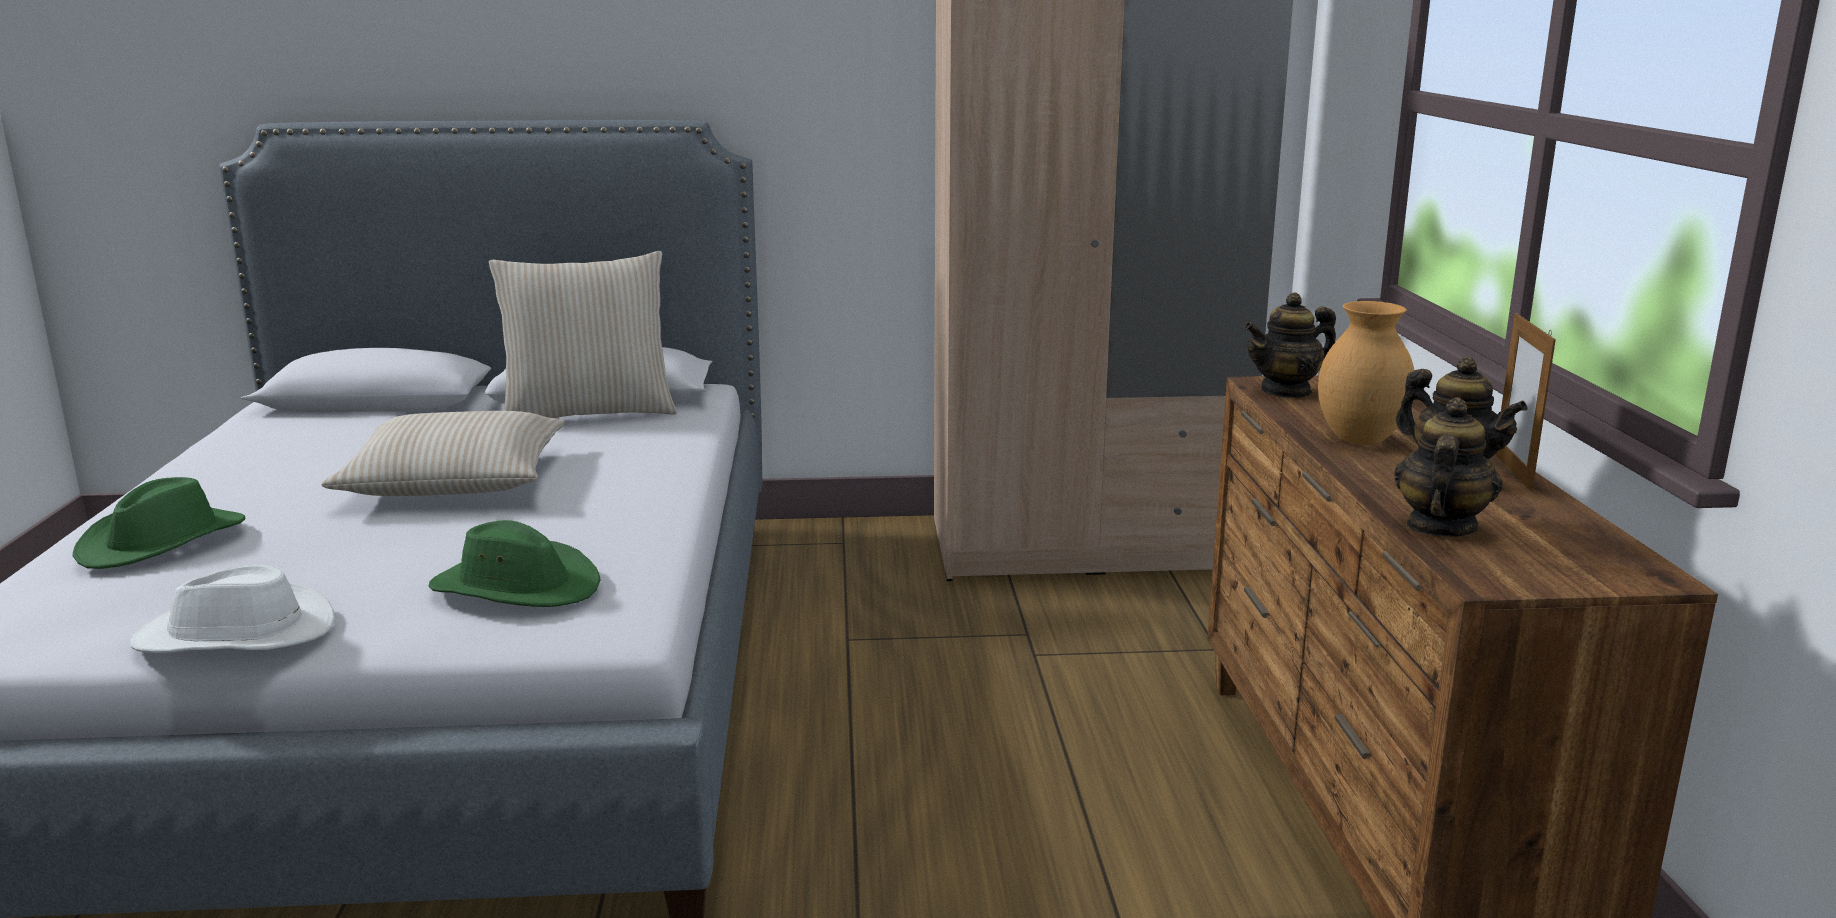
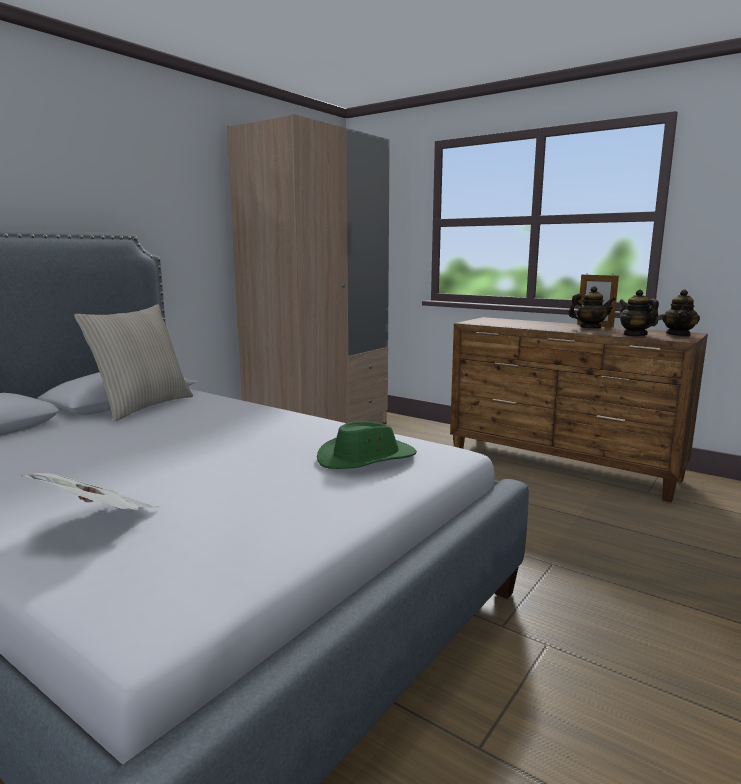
camera: 50 degrees left, 5 degrees down
green hat [72,477,245,569] -> newspaper [21,473,160,510]
white hat [130,564,335,653] -> none
beige pillow [321,411,565,496] -> none
teapot [1244,292,1336,398] -> teapot moved to [662,289,700,336]
brown vase [1318,301,1414,445] -> none

